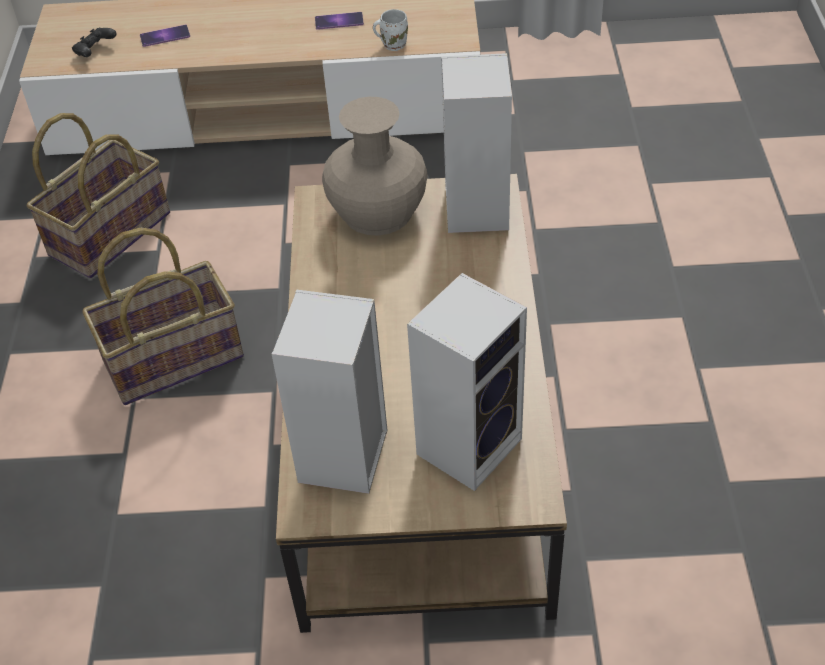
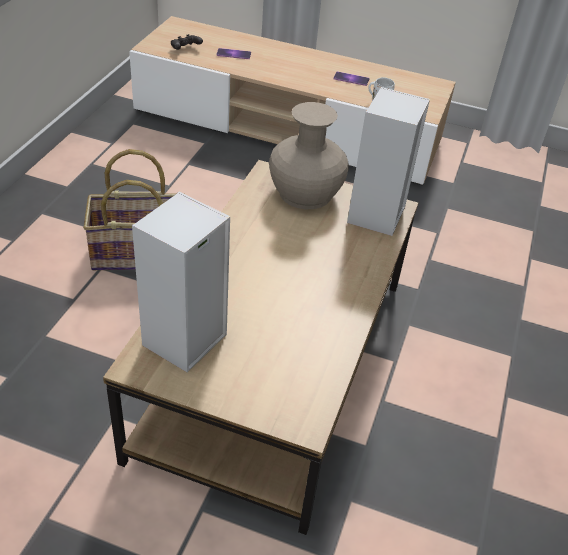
camera: 15 degrees right, 5 degrees down
basket [27,113,170,278] -> none
speaker [407,273,527,491] -> none

